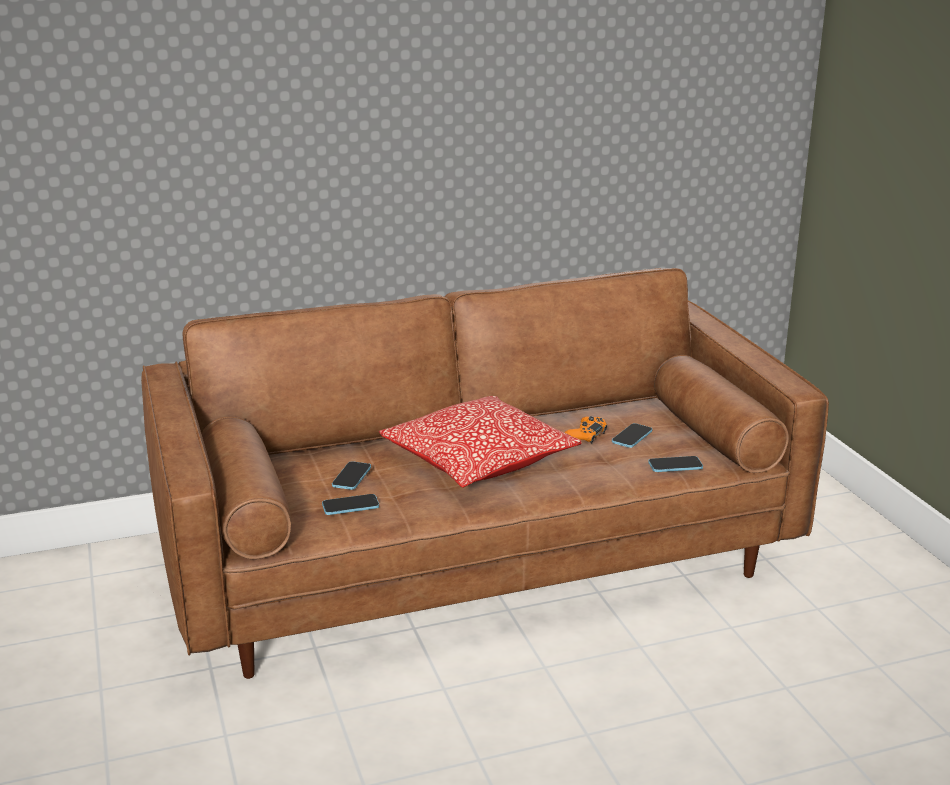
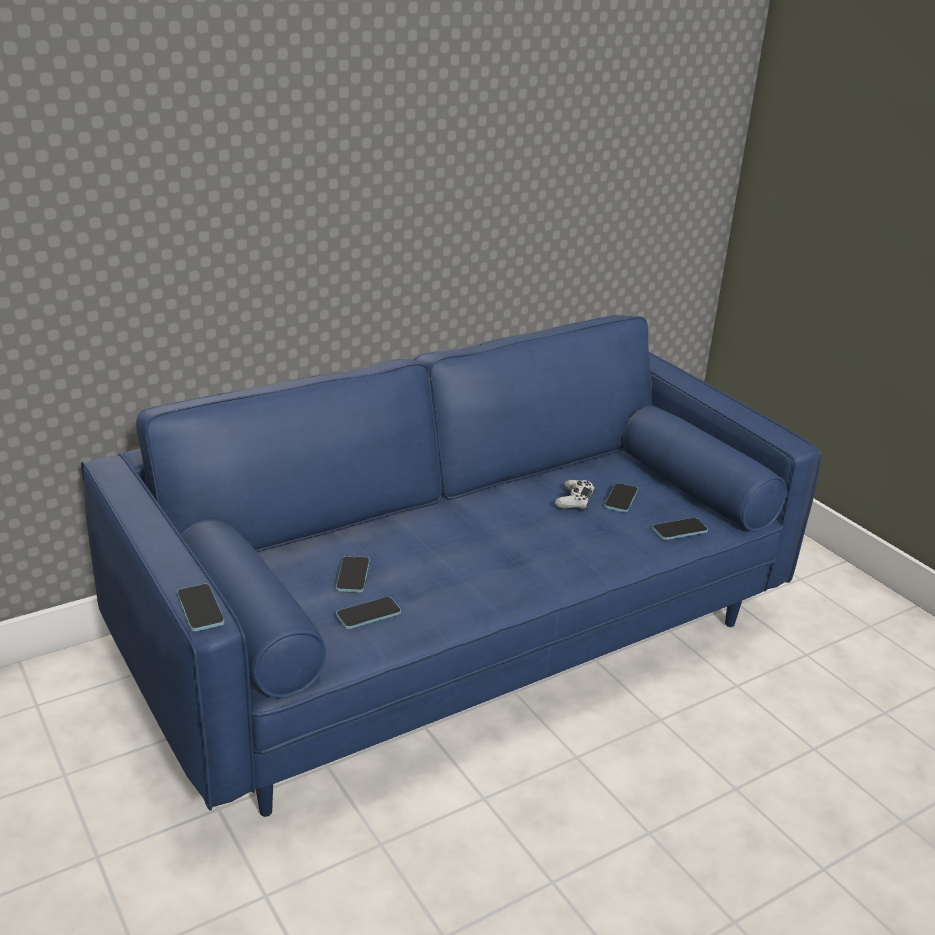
camera: 15 degrees left, 5 degrees up
brown sofa [141,268,829,679] -> blue sofa [81,315,822,817]
pillow [379,396,582,488] -> none
orange game controller [564,416,607,444] -> white game controller [555,480,595,510]
none -> phone [177,584,224,631]

